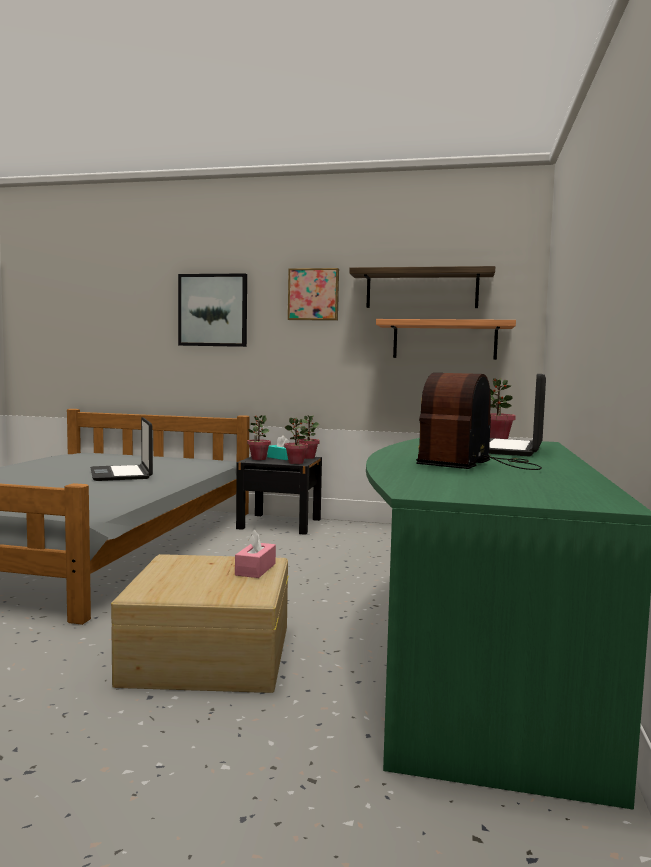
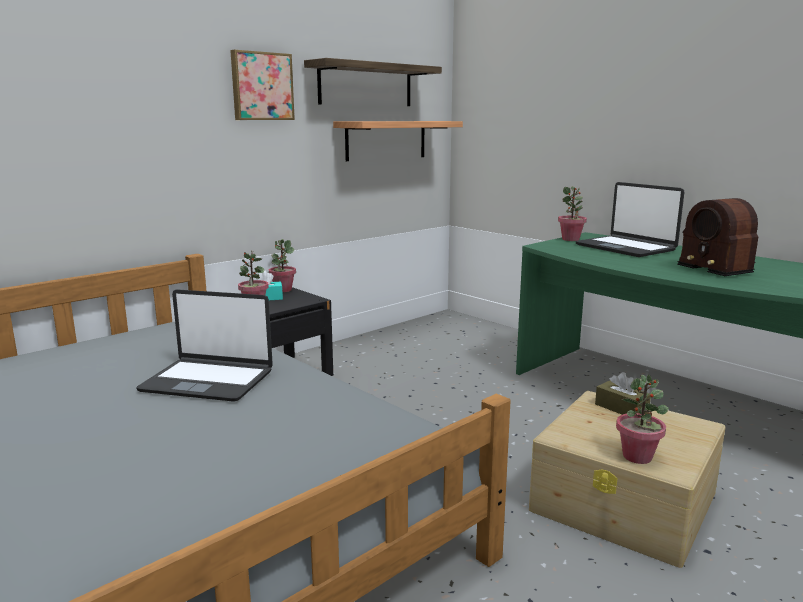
camera: 55 degrees left, 10 degrees up
picture [178,273,247,347] -> none
pink tissue box [235,529,276,578] -> brown tissue box [595,372,651,415]
potted plant [284,418,308,464] -> potted plant moved to [616,374,669,464]

